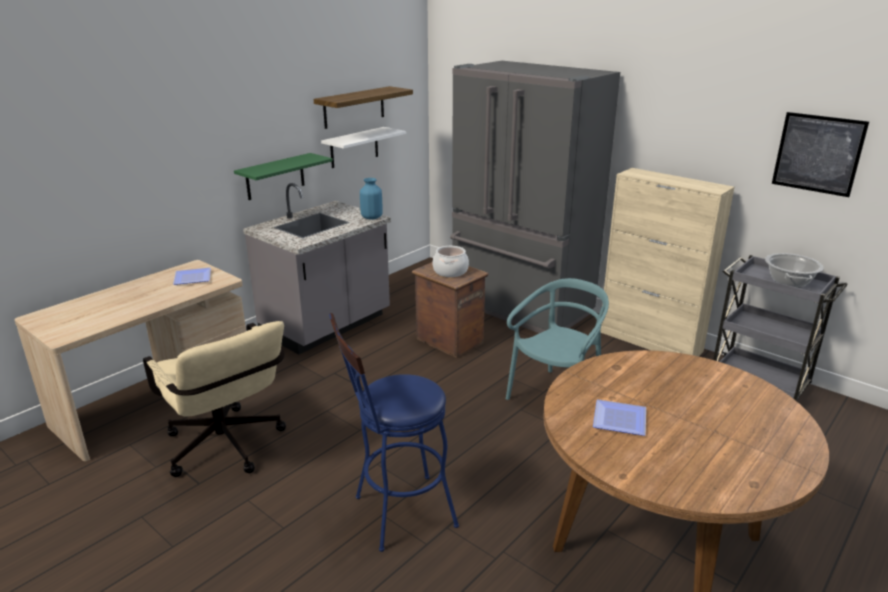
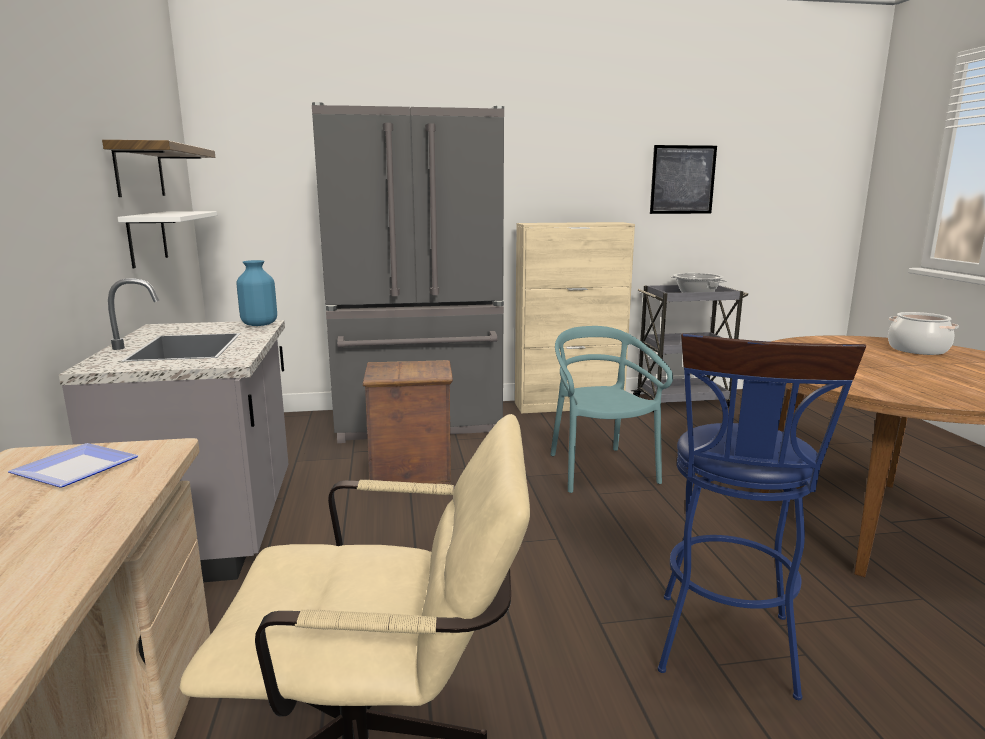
camera: 50 degrees left, 10 degrees down
green shelf [234,153,333,200] -> none
cooking pot [432,246,469,277] -> cooking pot moved to [888,312,959,355]
plate [593,399,646,436] -> none

